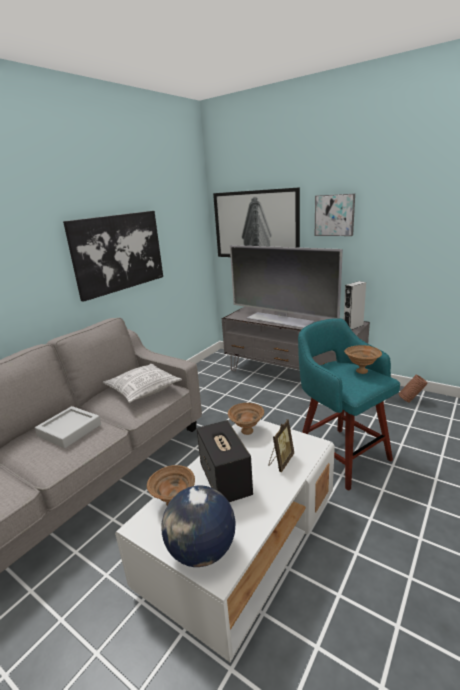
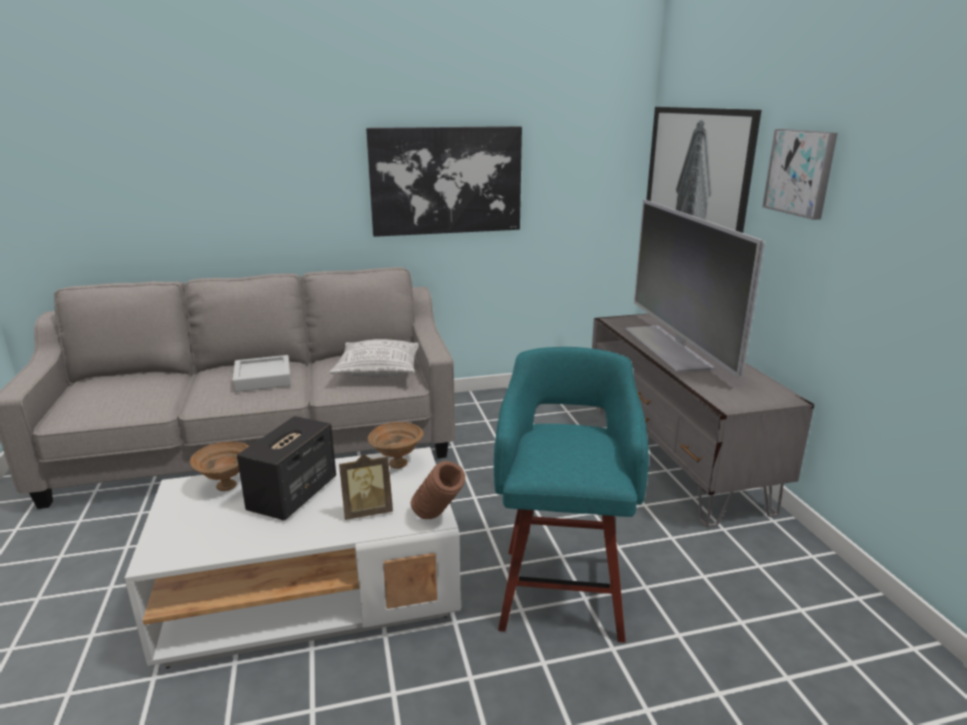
camera: 40 degrees right, 0 degrees up
globe [161,486,236,567] -> none
grey speaker [344,281,366,330] -> none
brown bowl [344,345,382,374] -> none
brown vase [398,375,428,403] -> brown vase moved to [411,461,465,519]

